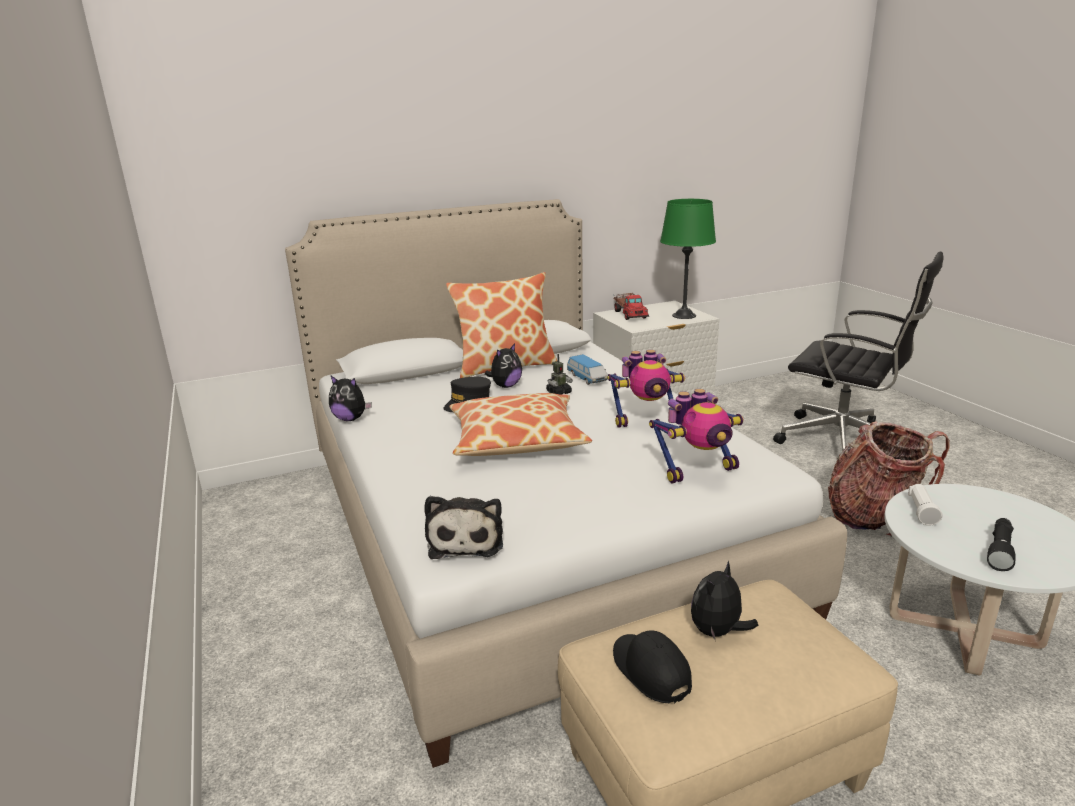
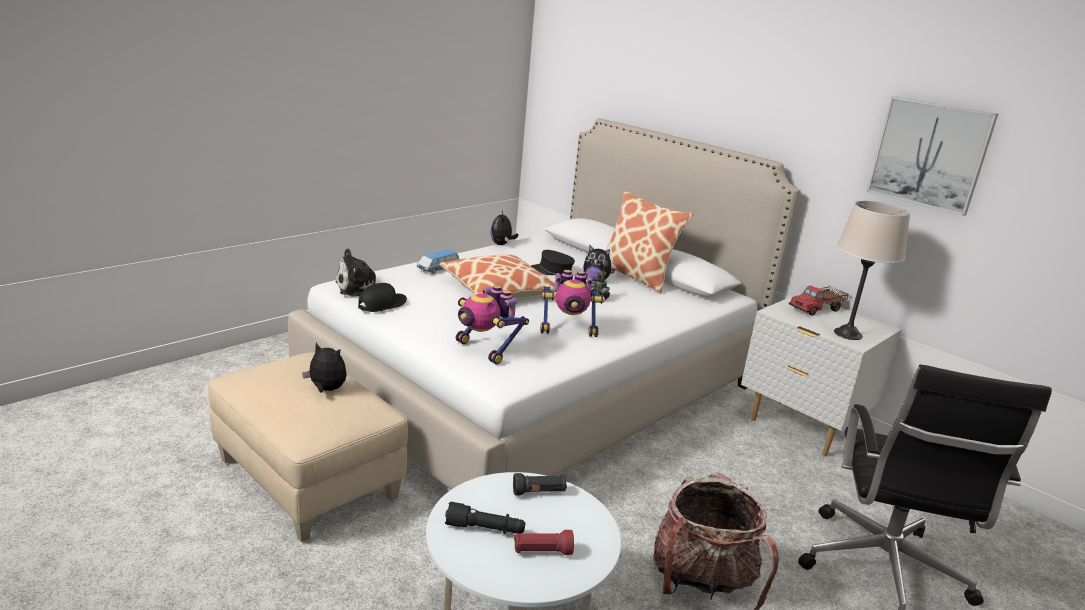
camera: 65 degrees right, 0 degrees up
toy car [567,354,608,385] -> toy car moved to [417,249,459,274]
toy robot [607,350,685,428] -> toy robot turned 60 degrees counterclockwise [540,270,605,337]
black cap [613,630,692,704] -> black cap moved to [358,283,407,312]
green table lamp [660,199,716,319] -> beige table lamp [834,201,911,340]
white flashlight [908,484,942,525] -> black flashlight [513,473,567,496]
none -> red flashlight [514,530,574,555]
none -> picture [866,96,998,216]

